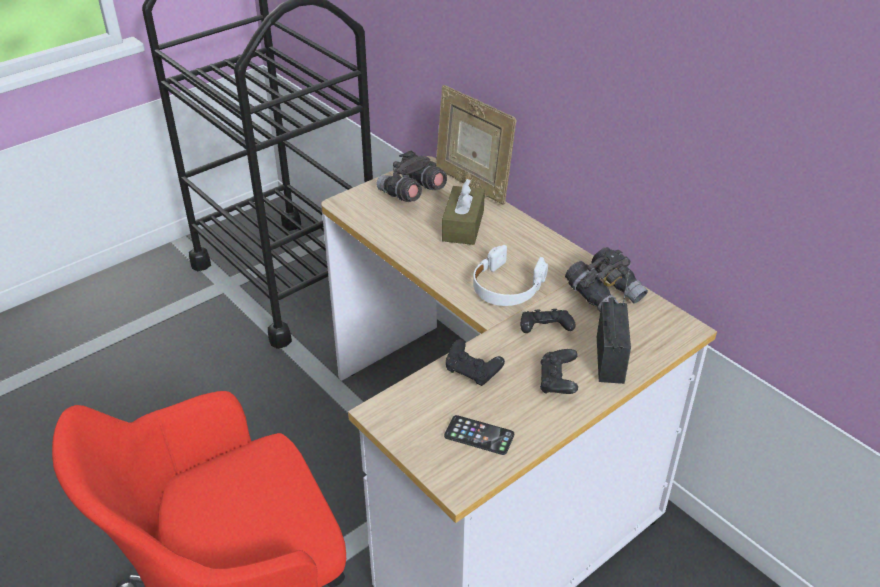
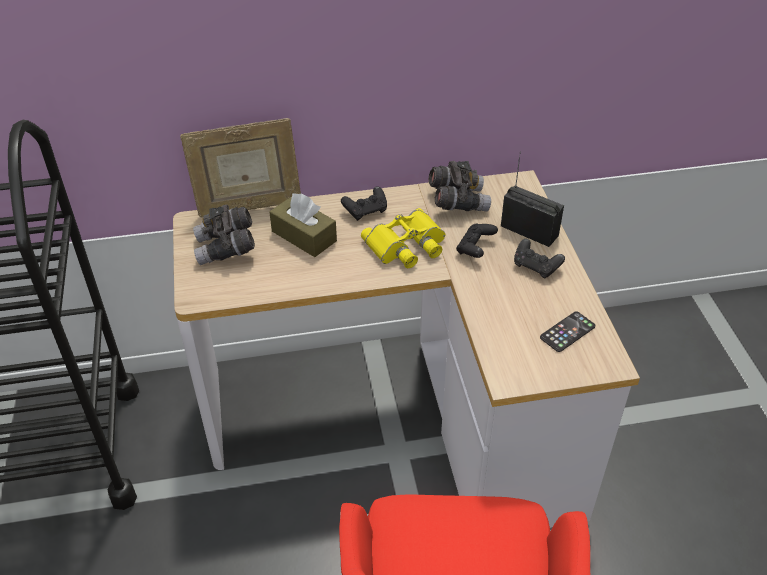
camera: 60 degrees left, 5 degrees up
black game controller [446,339,505,386] -> black game controller moved to [341,186,387,221]
white headphones [473,245,548,306] -> yellow binoculars [361,208,445,268]

